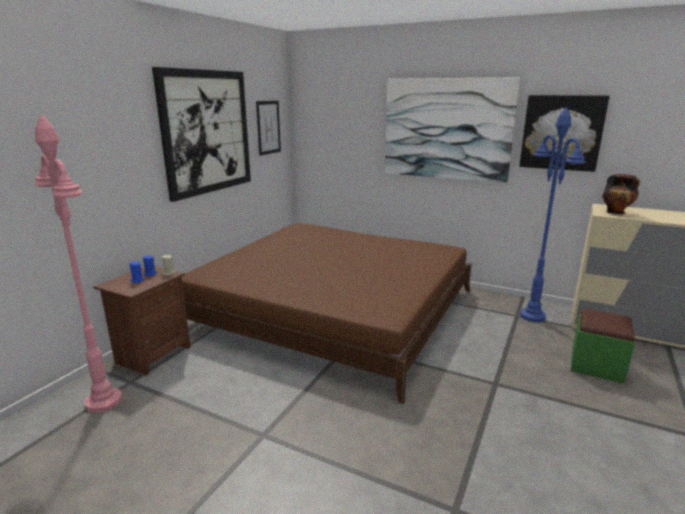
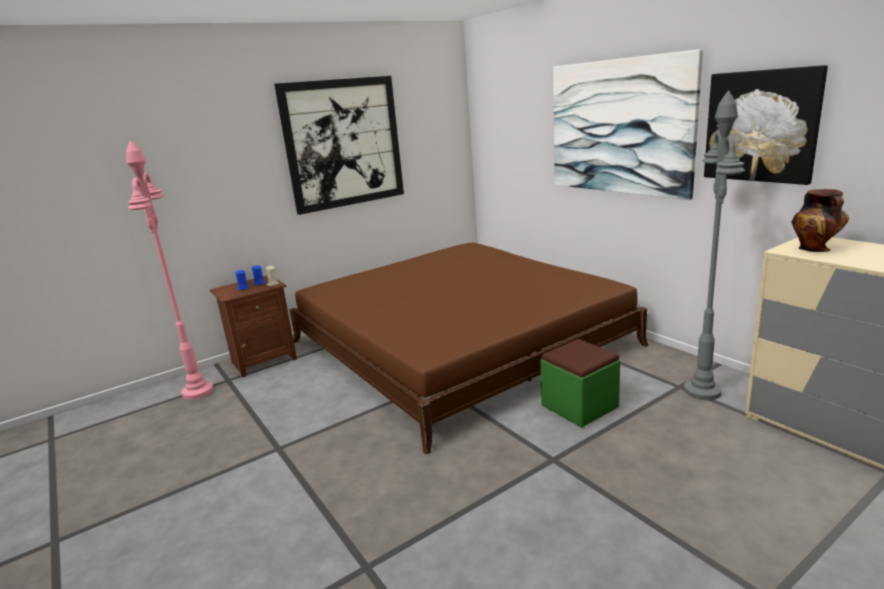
camera: 30 degrees right, 0 degrees up
picture [256,101,281,156] -> none
blue floor lamp [520,107,585,322] -> grey floor lamp [684,90,745,400]
green ottoman [571,309,635,383] -> green ottoman moved to [540,339,620,428]

